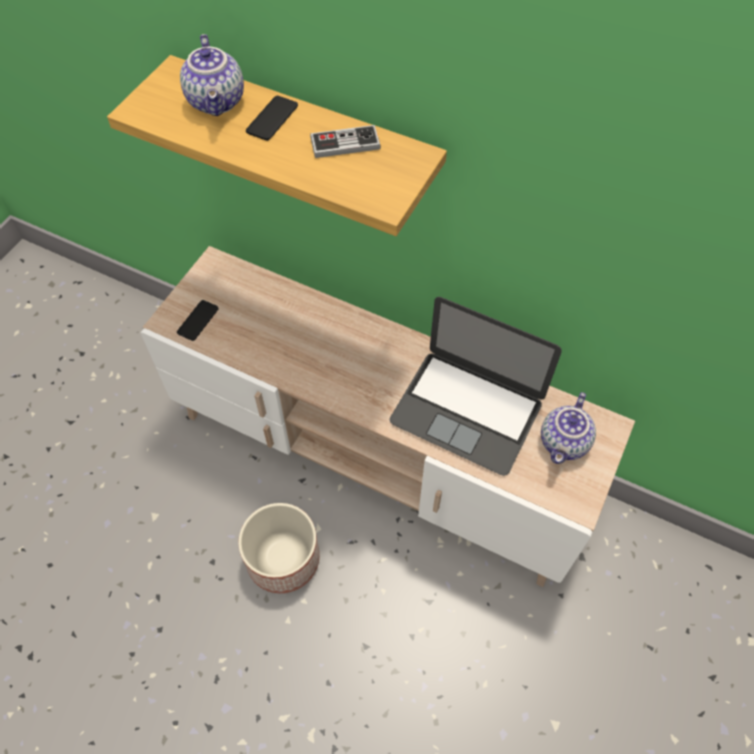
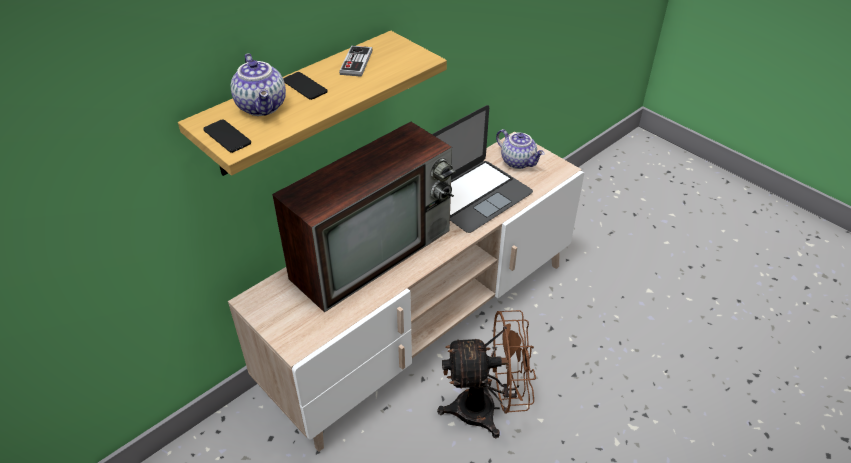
camera: 70 degrees left, 15 degrees down
phone [177,300,219,341] -> phone moved to [203,119,251,153]
teapot [180,34,244,116] -> teapot turned 60 degrees clockwise [231,53,286,116]
planter [238,503,320,593] -> brown fan [437,310,536,438]
none -> television [272,122,456,313]

